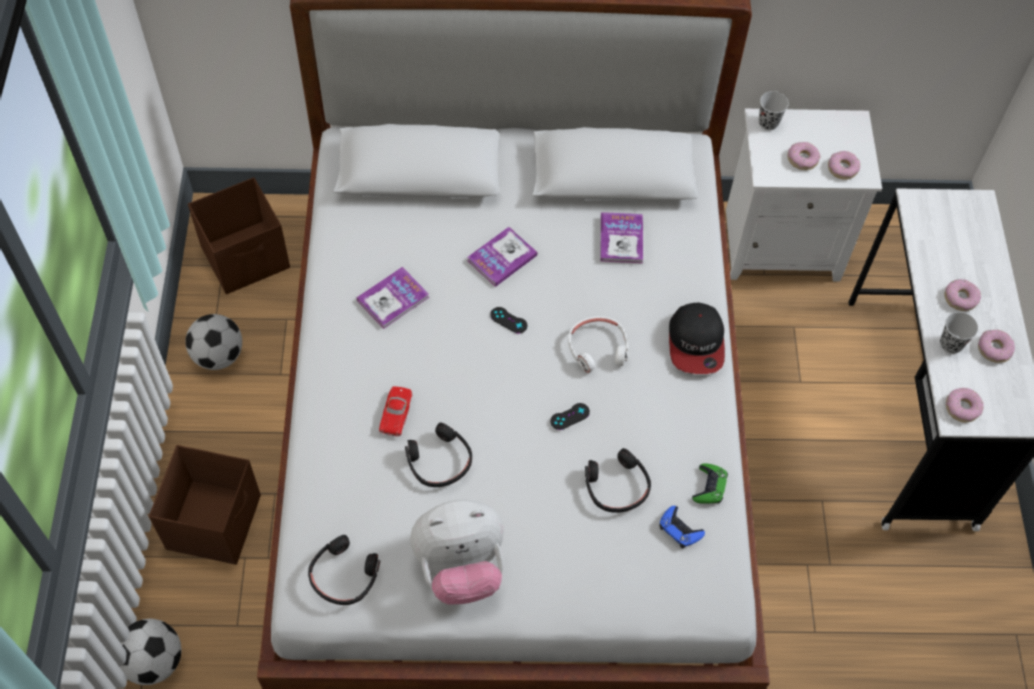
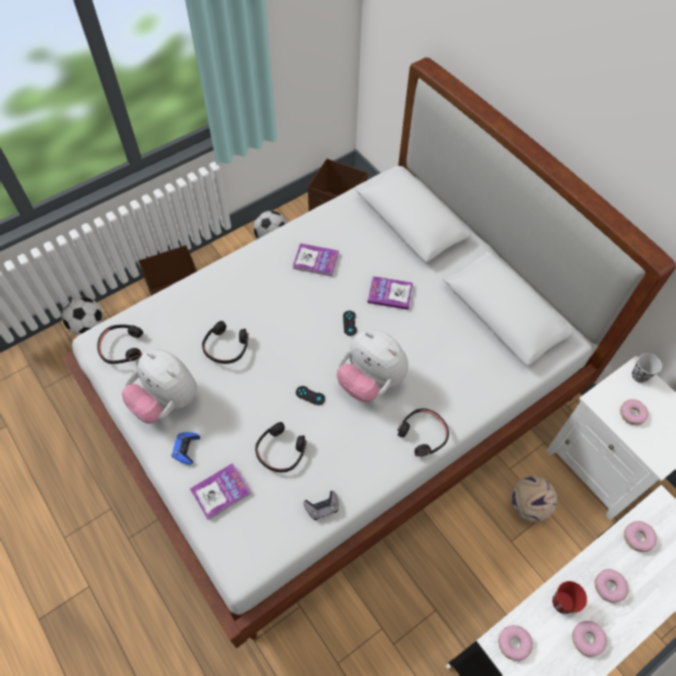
camera: 55 degrees right, 0 degrees up
red toy car [379,386,412,437] -> none
white headphones [568,316,629,373] -> plush toy [337,329,408,402]
book [600,212,643,263] -> book moved to [190,463,251,520]
blue game controller [659,506,705,548] -> blue game controller moved to [172,432,200,465]
cap [669,303,725,374] -> black headphones [397,408,449,457]
green game controller [692,463,728,504] -> grey game controller [304,491,339,520]
donut [828,151,860,180] -> donut moved to [624,521,657,552]
black cup [940,312,978,354] -> red cup [552,581,587,614]
none -> football [511,476,557,522]

